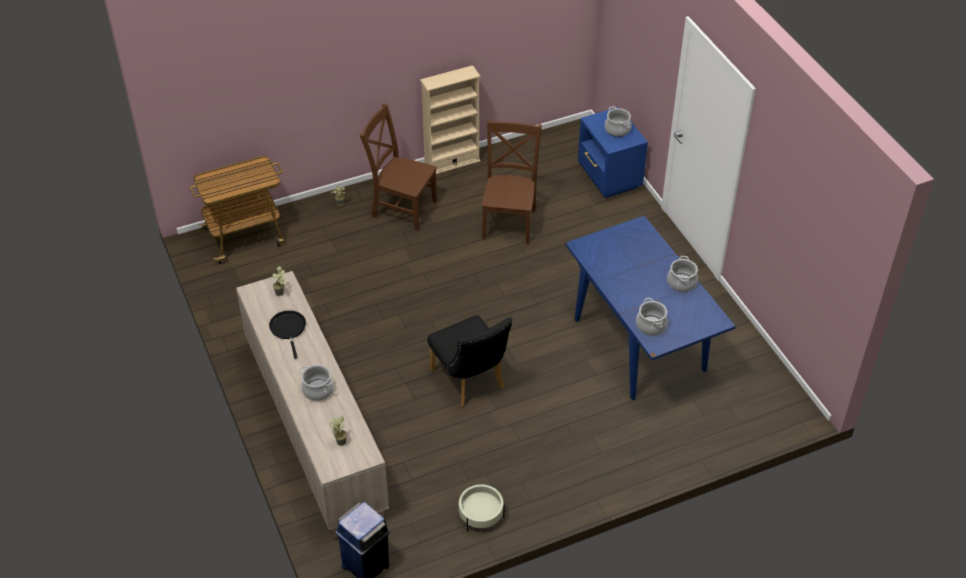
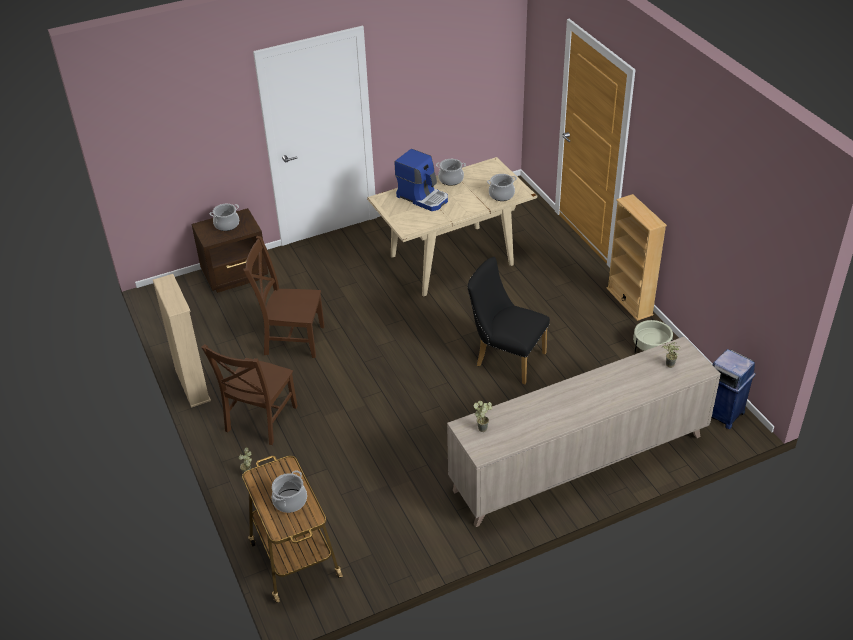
camera: 90 degrees left, 5 degrees down
black frying pan [269,310,306,359] -> none
cooking pot [299,365,334,401] -> cooking pot moved to [272,471,307,513]
black chair [427,315,513,407] -> black chair turned 120 degrees counterclockwise [467,257,550,384]
blue dining table [565,215,736,400] -> beige dining table [367,157,537,297]
blue nightstand [578,107,648,198] -> brown nightstand [191,208,268,293]
none -> coffee machine [394,149,448,211]
none -> beige bookcase [606,194,667,321]

